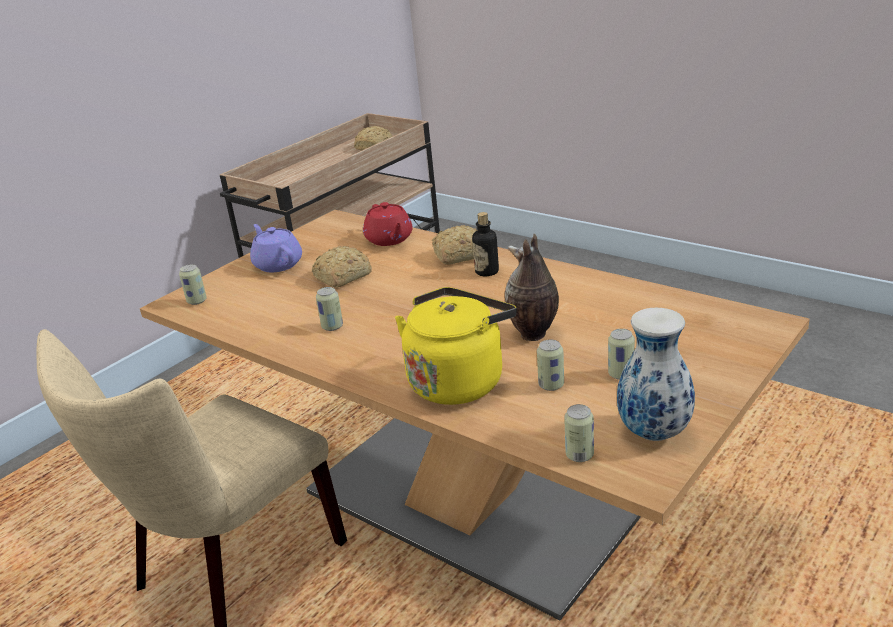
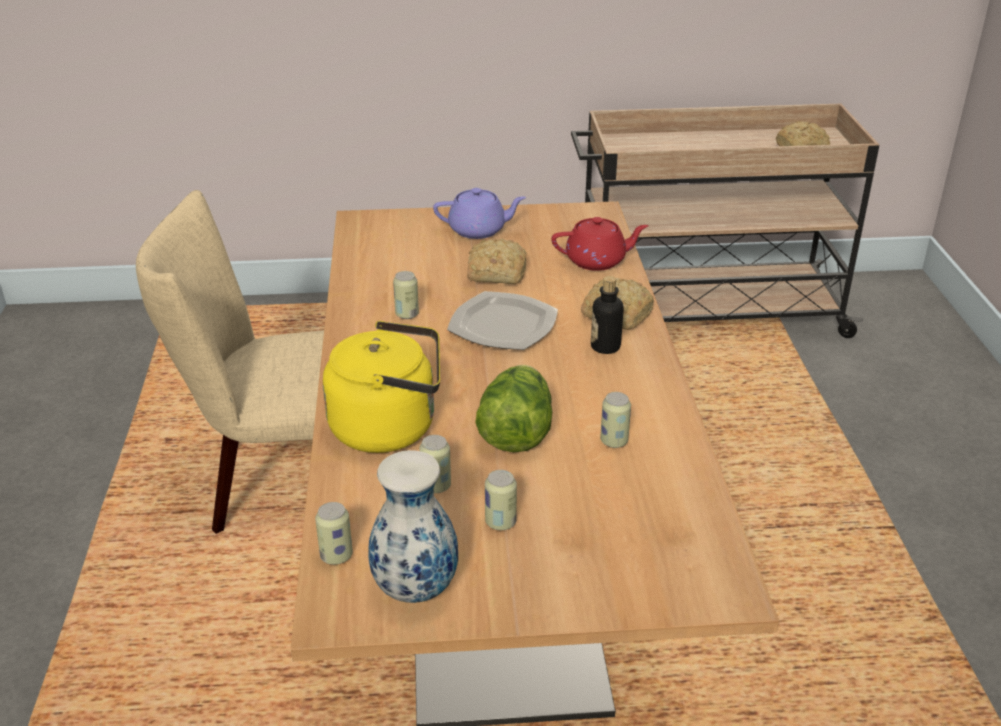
camera: 45 degrees right, 5 degrees up
can [179,264,207,305] -> can moved to [600,392,631,448]
purple teapot [250,224,302,272] -> purple teapot turned 75 degrees clockwise [433,188,526,239]
red teapot [363,202,412,246] -> red teapot turned 120 degrees counterclockwise [551,217,649,271]
vase [505,233,559,341] -> lettuce [475,365,552,452]
none -> plate [447,291,558,350]

